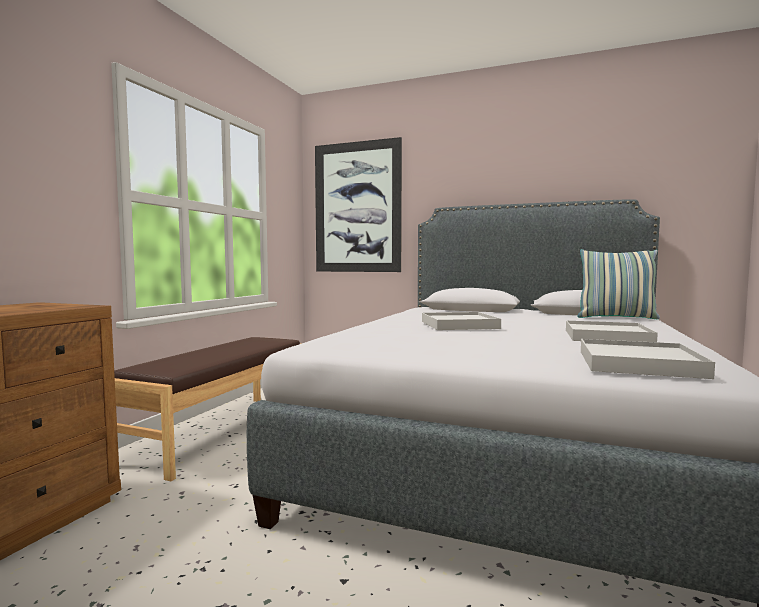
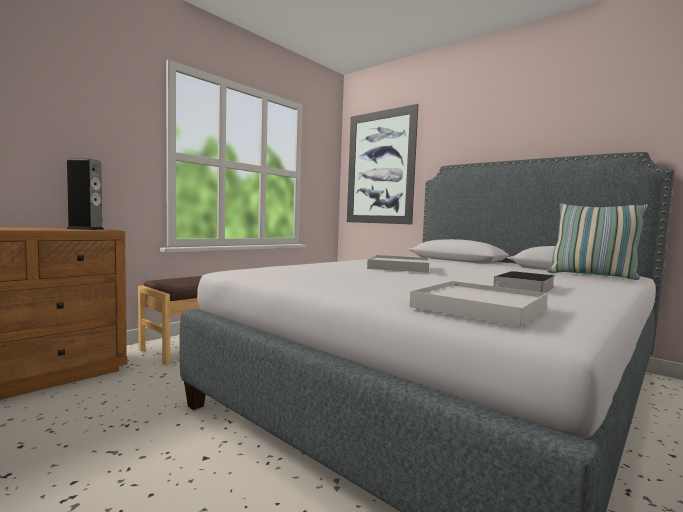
camera: 20 degrees right, 0 degrees up
white tray [566,320,658,342] -> book [493,271,555,293]
none -> speaker [66,158,105,230]

